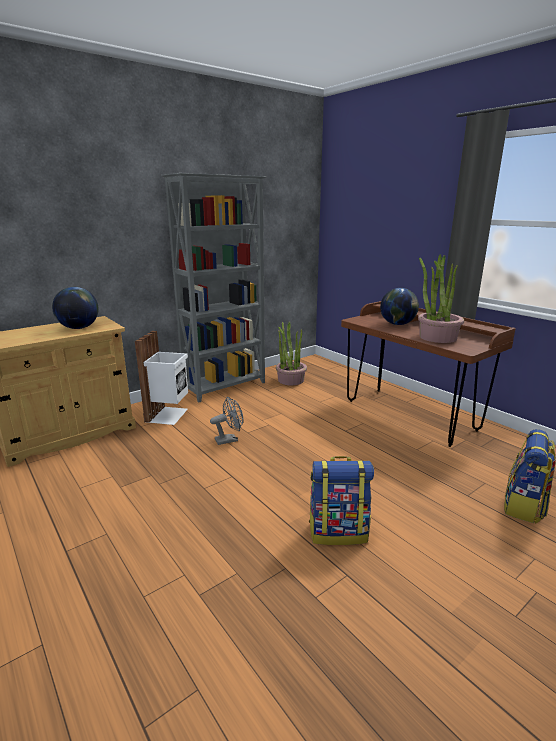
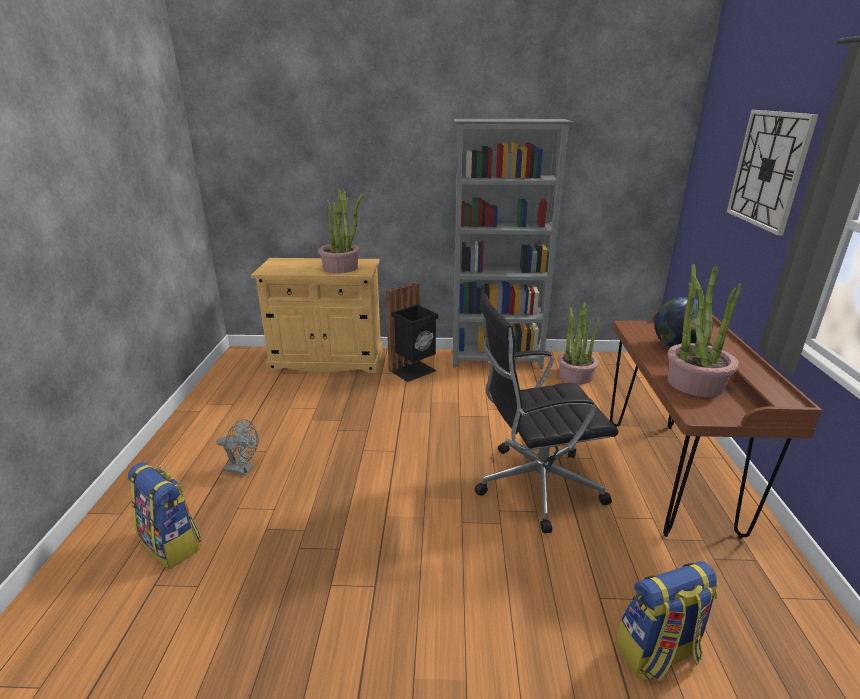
camera: 40 degrees right, 5 degrees up
globe [52,287,99,329] -> potted plant [318,189,364,273]
white trash can [135,331,188,425] -> black trash can [386,283,439,382]
grey fan [210,397,243,445] -> grey fan moved to [216,419,259,476]
backpack [309,456,374,545] -> backpack moved to [128,462,201,569]
none -> black office chair [475,293,619,534]
none -> wall clock [727,110,818,236]

